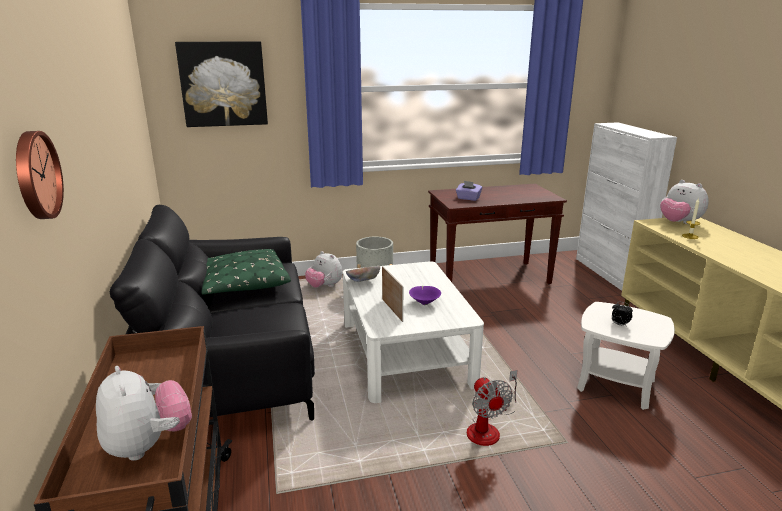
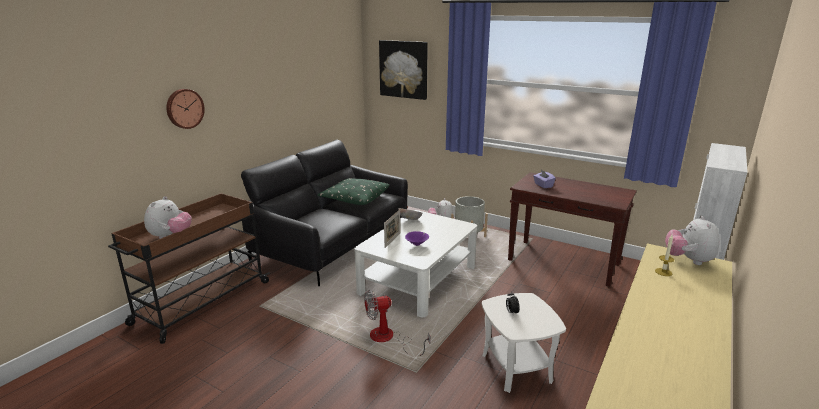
camera: 45 degrees right, 0 degrees up
fan [467,370,518,446] -> fan turned 45 degrees clockwise [364,290,430,356]

